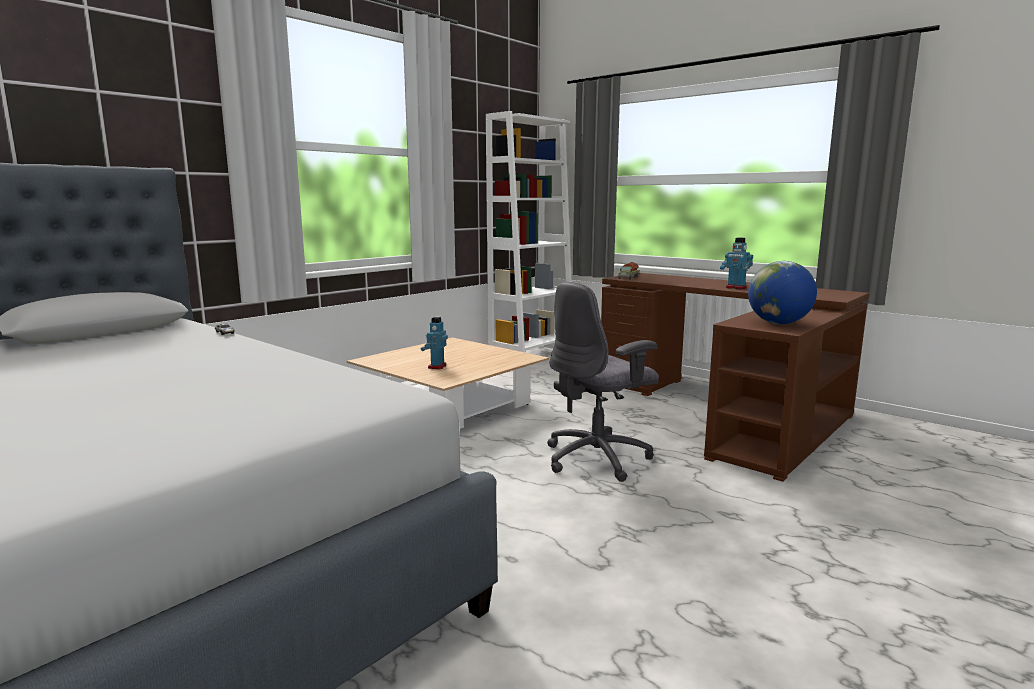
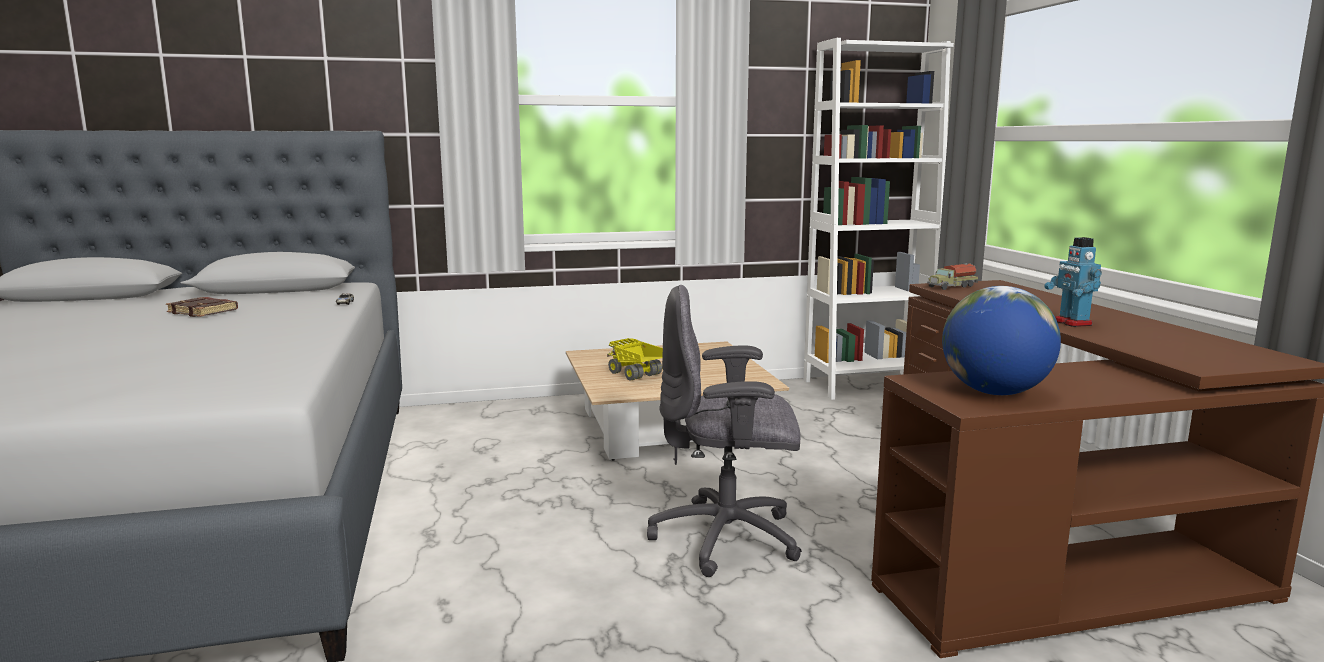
camera: 35 degrees right, 0 degrees up
toy robot [421,317,448,369] -> toy truck [607,338,663,381]
none -> brown book [166,297,238,317]

